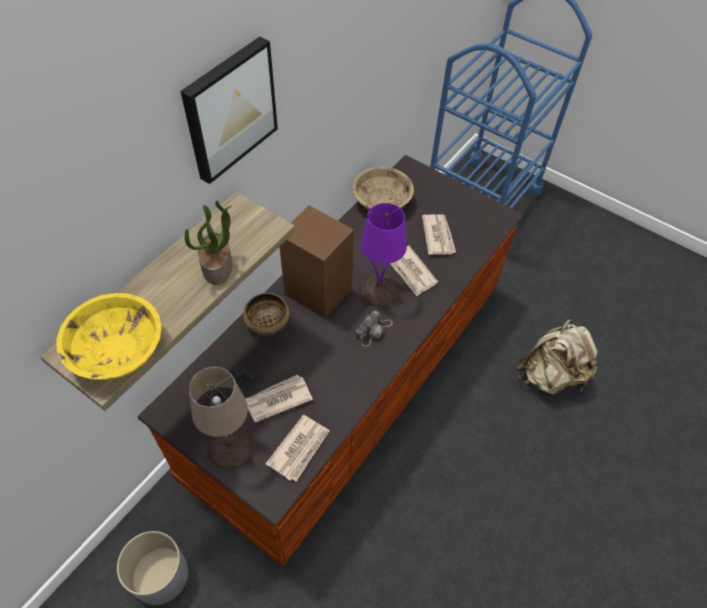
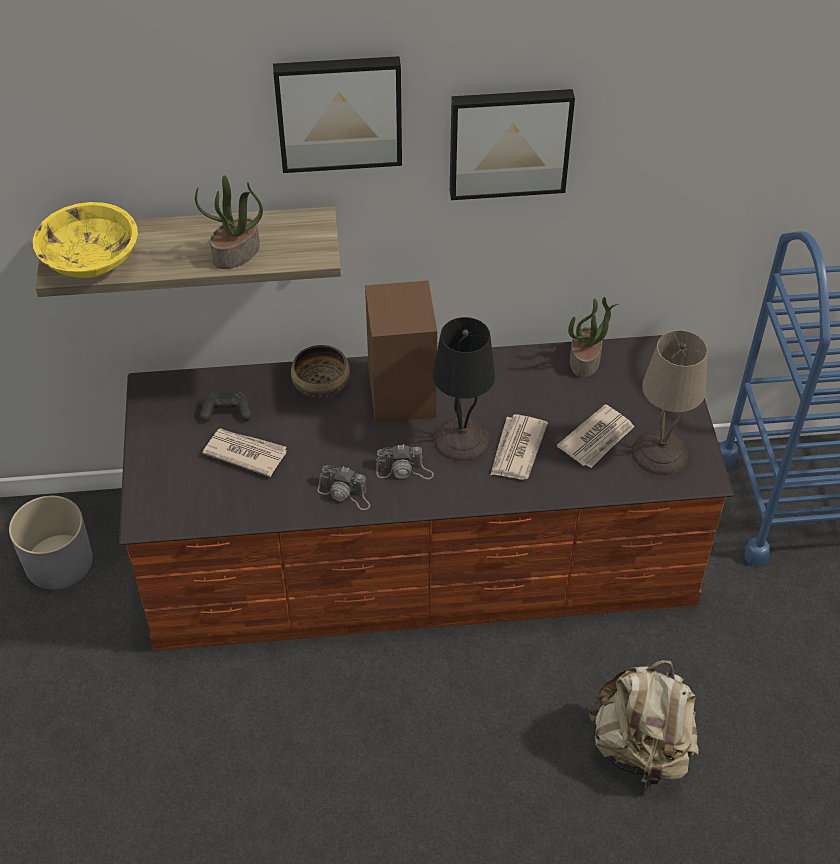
camera: 50 degrees right, 5 degrees down
beige table lamp [189,367,255,469] -> beige table lamp moved to [632,330,708,475]
newspaper [265,415,329,482] -> none
beige bowl [352,167,414,210] -> potted plant [568,297,618,378]
purple table lamp [359,203,407,307] -> black table lamp [433,317,495,462]
none -> camera [317,465,370,510]
none -> picture [450,89,575,200]

